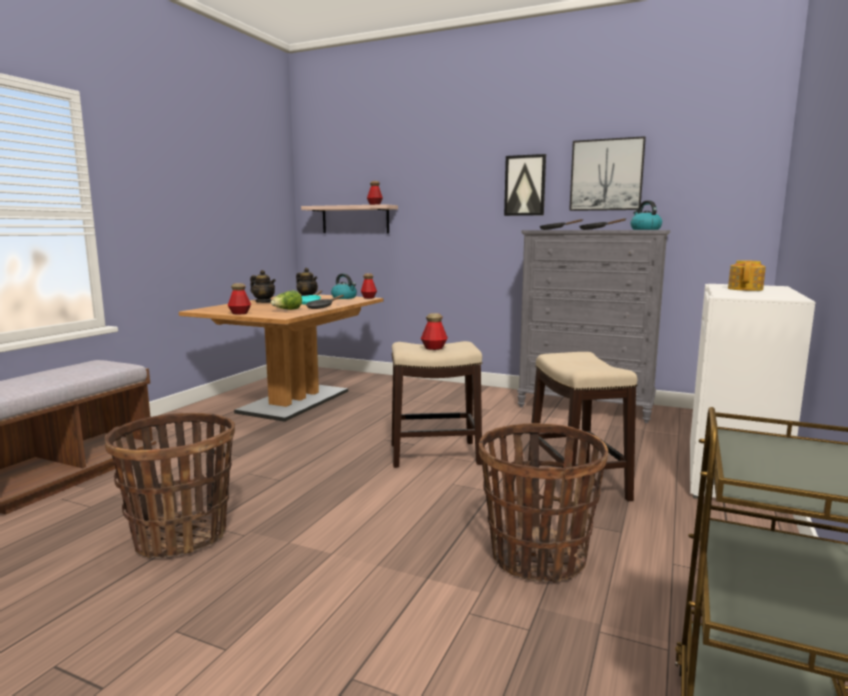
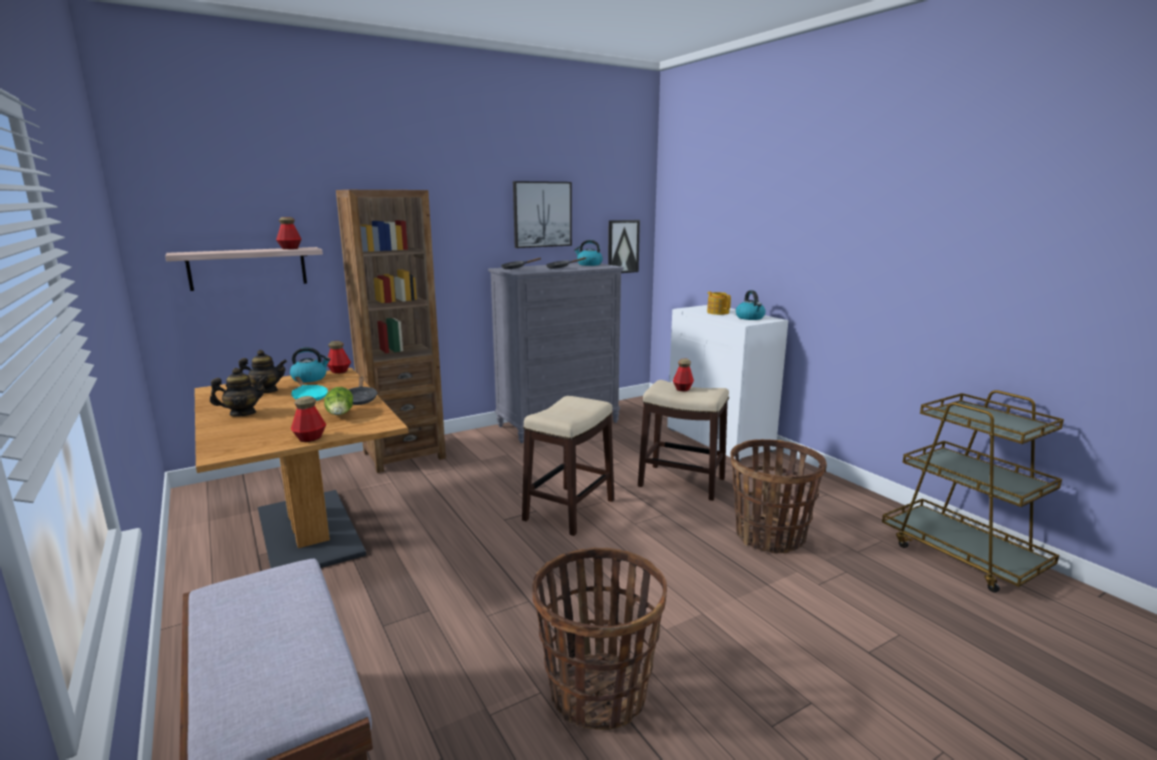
camera: 55 degrees left, 5 degrees up
bottle [421,313,448,350] -> bottle moved to [673,358,694,391]
picture [504,154,546,216] -> picture moved to [608,220,640,273]
none -> brown bookcase [336,190,446,473]
none -> kettle [736,290,766,320]

